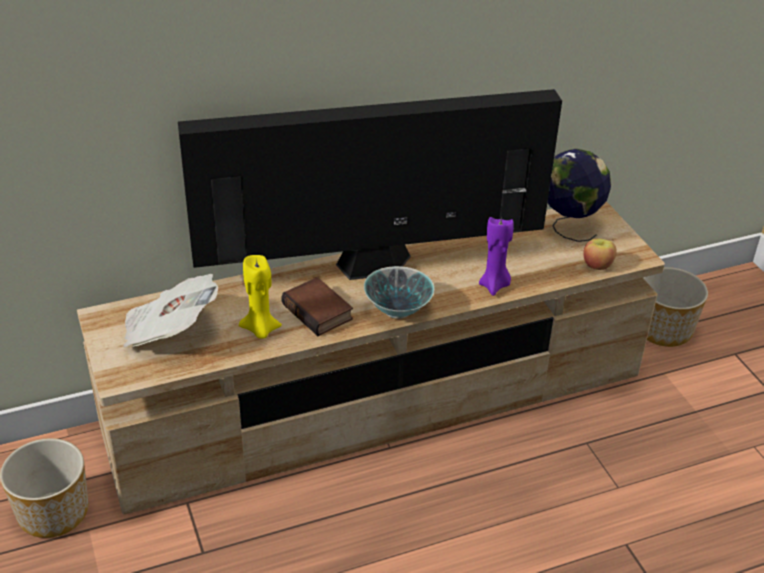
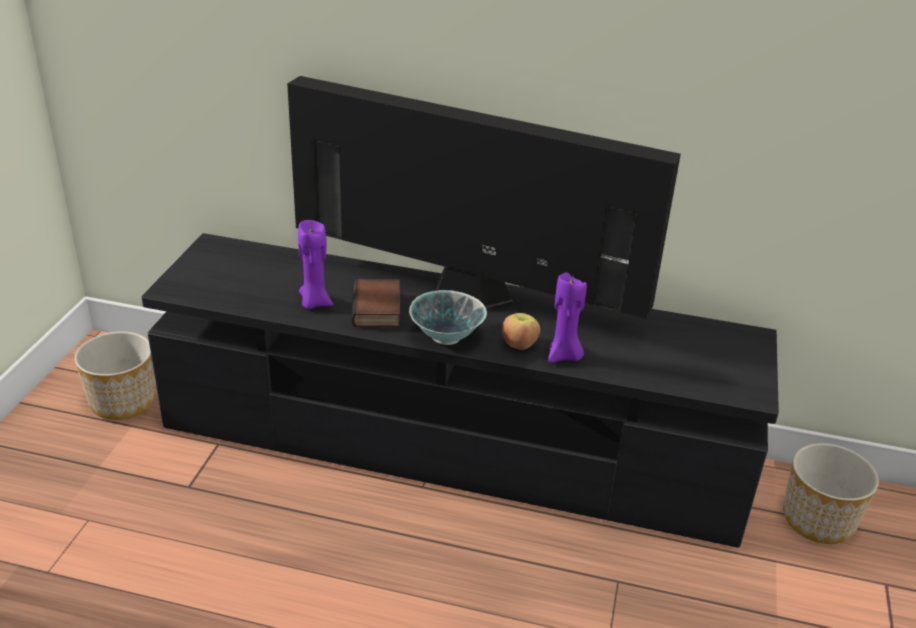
camera: 35 degrees right, 5 degrees down
beige tv stand [77,201,665,515] -> black tv stand [142,233,779,548]
newspaper [123,274,218,348] -> none
yellow candle [239,255,282,339] -> purple candle [298,220,333,309]
globe [548,149,611,242] -> none
apple [583,238,617,270] -> apple moved to [502,313,540,350]

